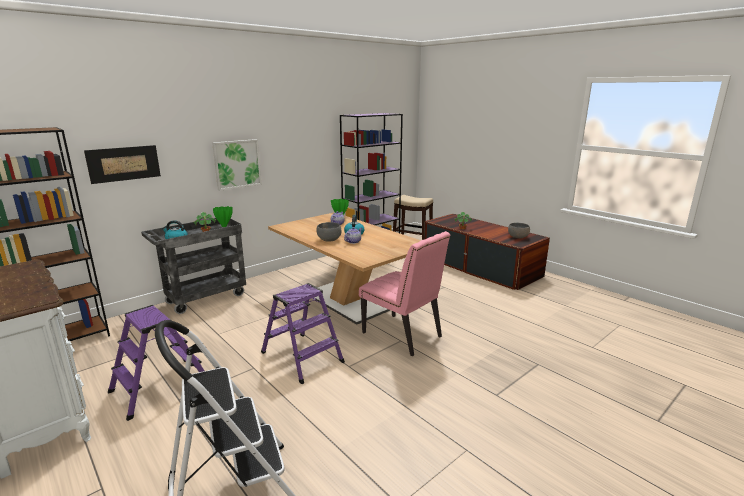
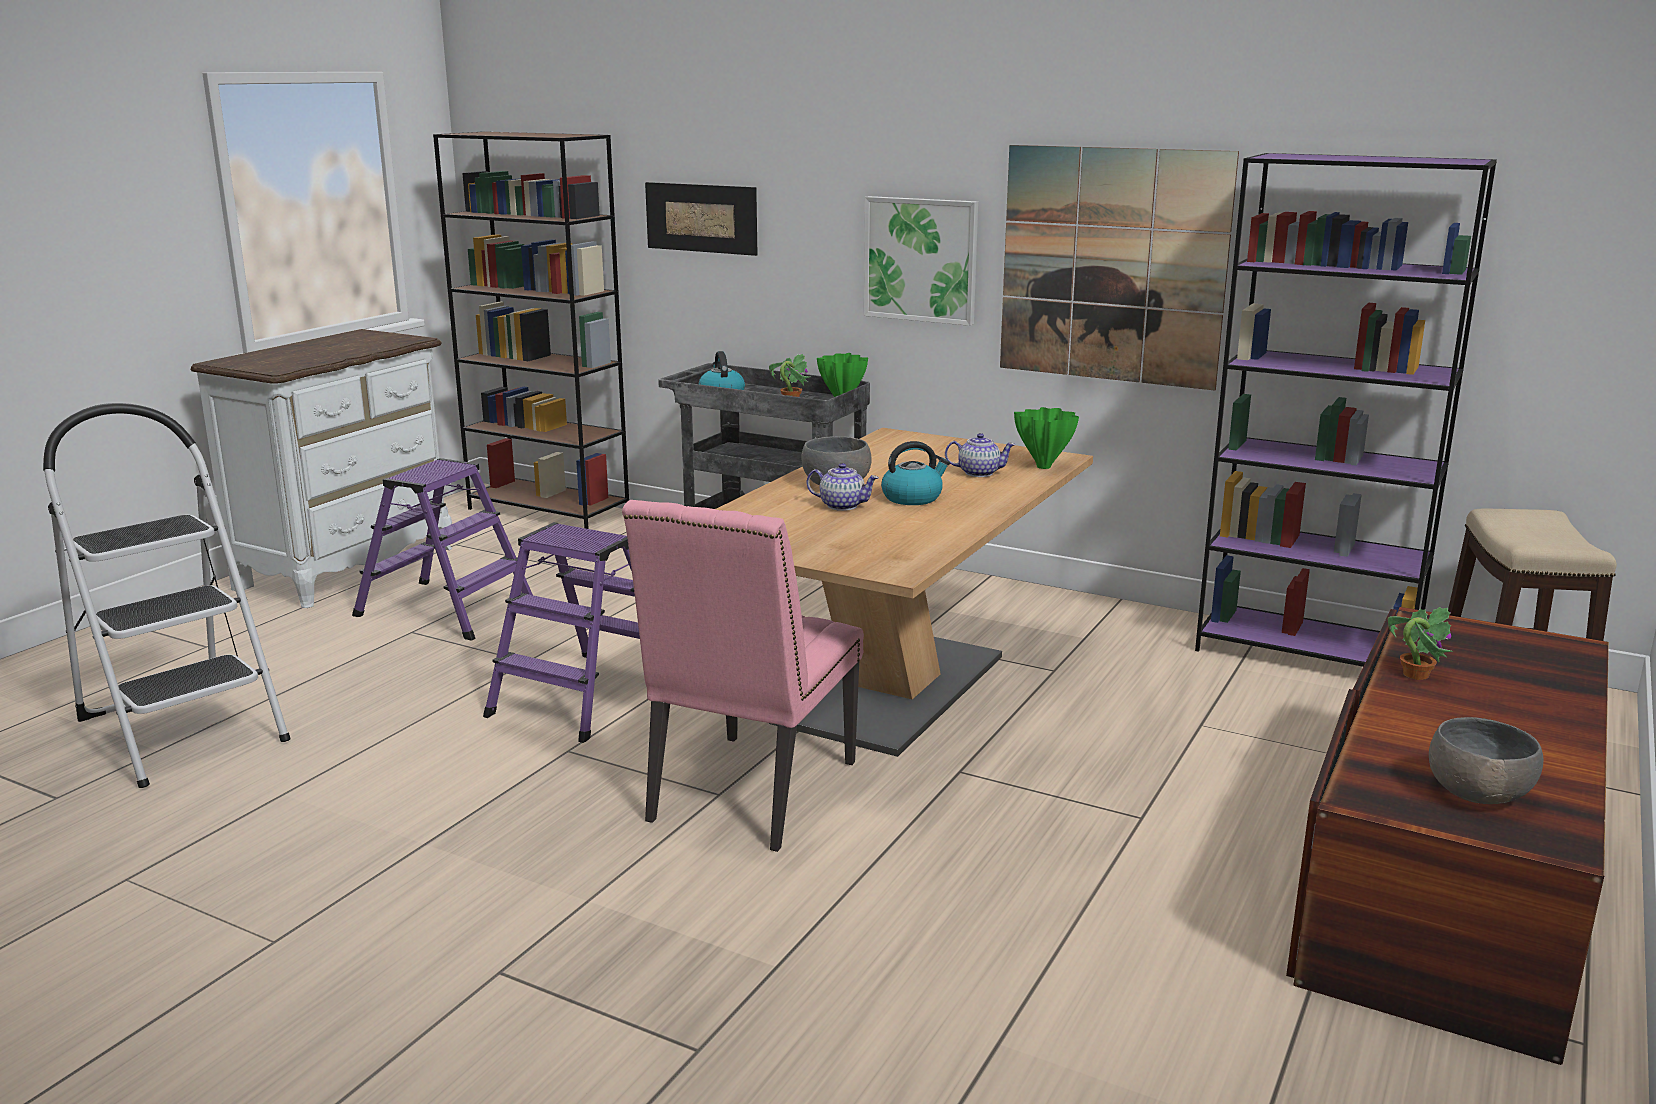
camera: 70 degrees right, 0 degrees up
none -> picture [1000,145,1239,390]

